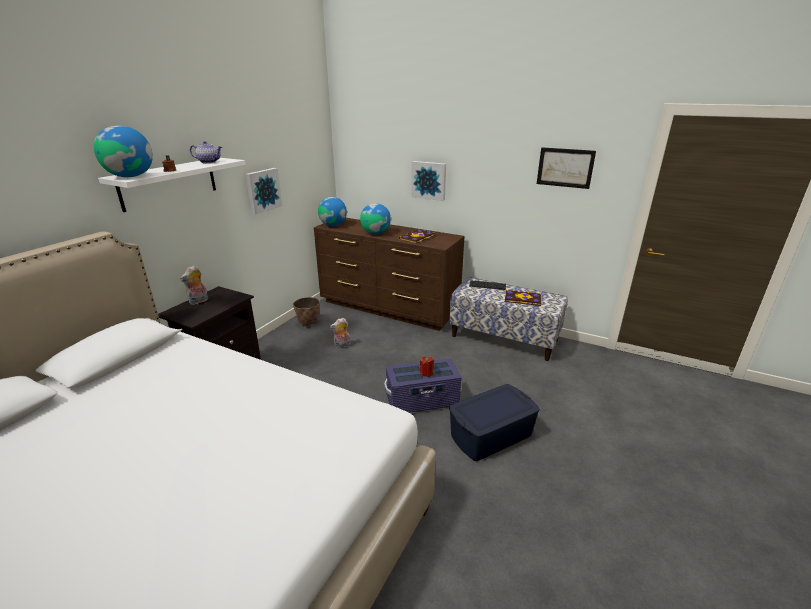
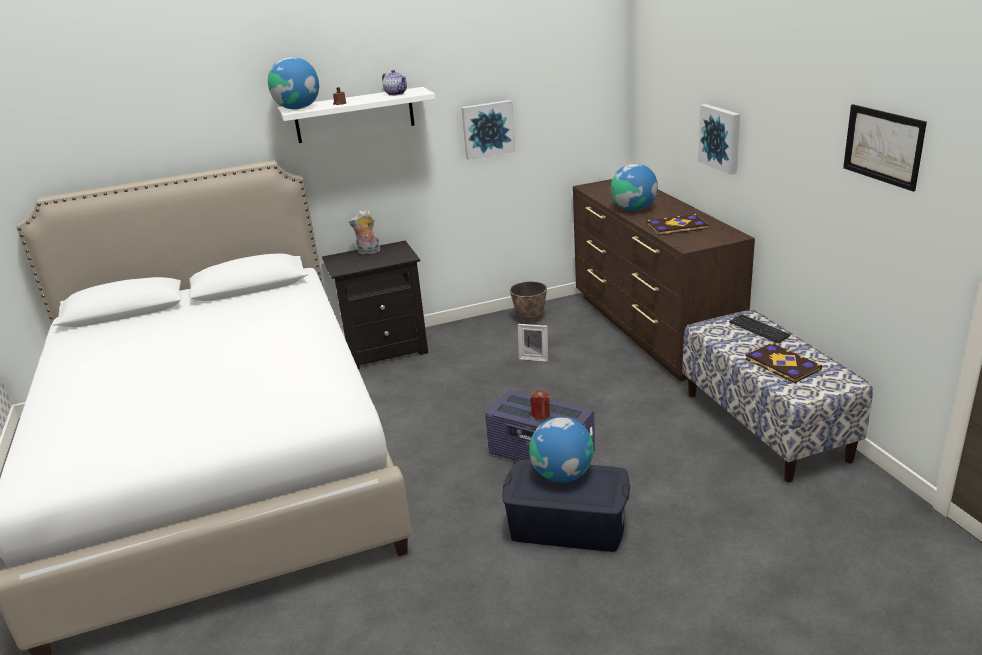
camera: 45 degrees right, 0 degrees up
globe [318,197,347,226] -> globe moved to [529,417,594,482]
plush toy [330,318,350,348] -> picture frame [518,324,548,362]

